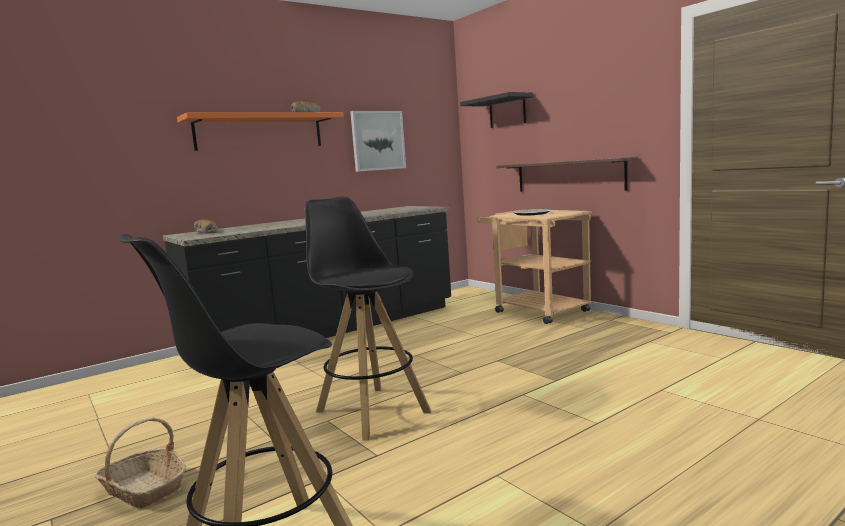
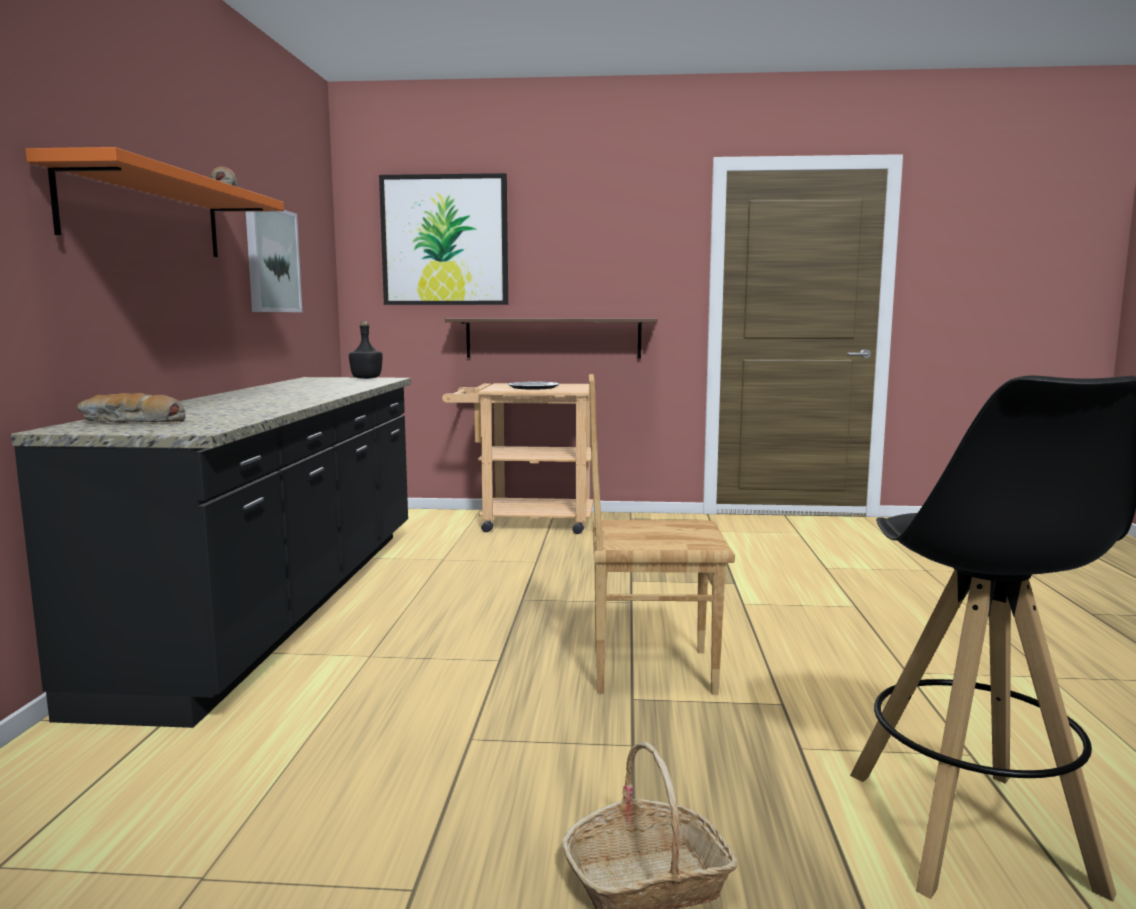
camera: 50 degrees left, 0 degrees up
black stool [304,197,432,440] -> brown chair [589,374,735,694]
black shelf [460,92,533,128] -> picture [379,173,508,305]
none -> black bottle [349,321,383,379]

